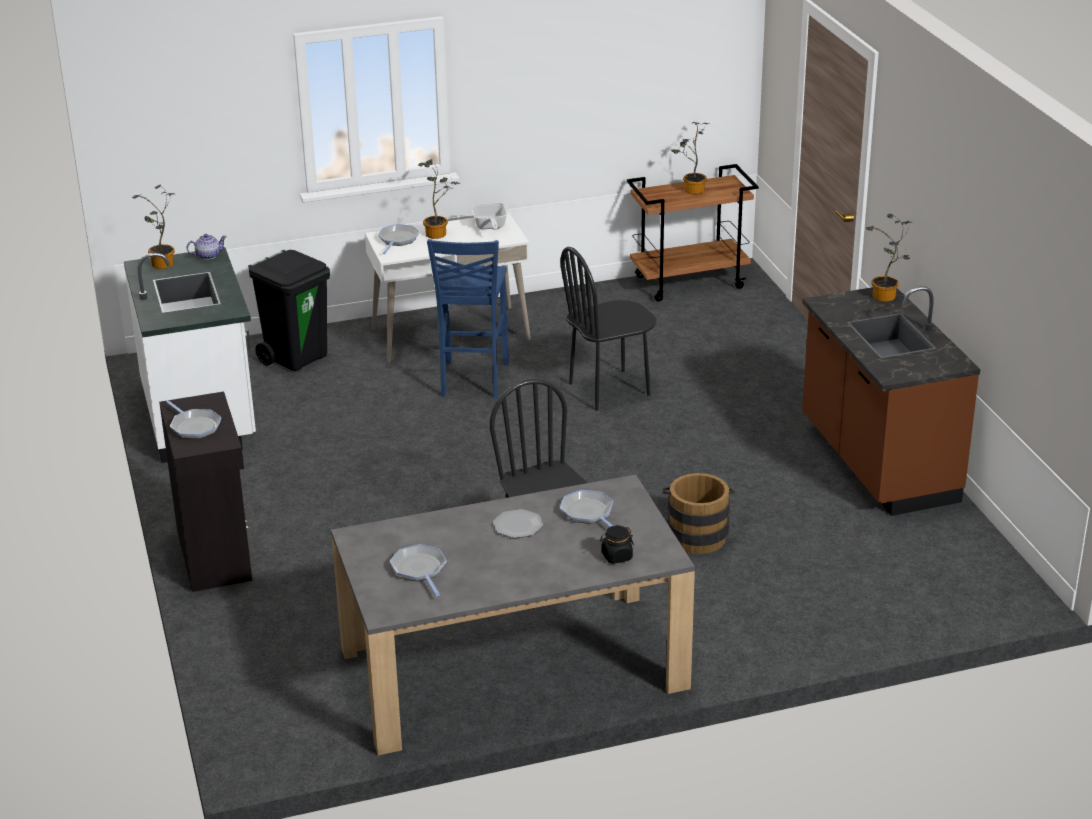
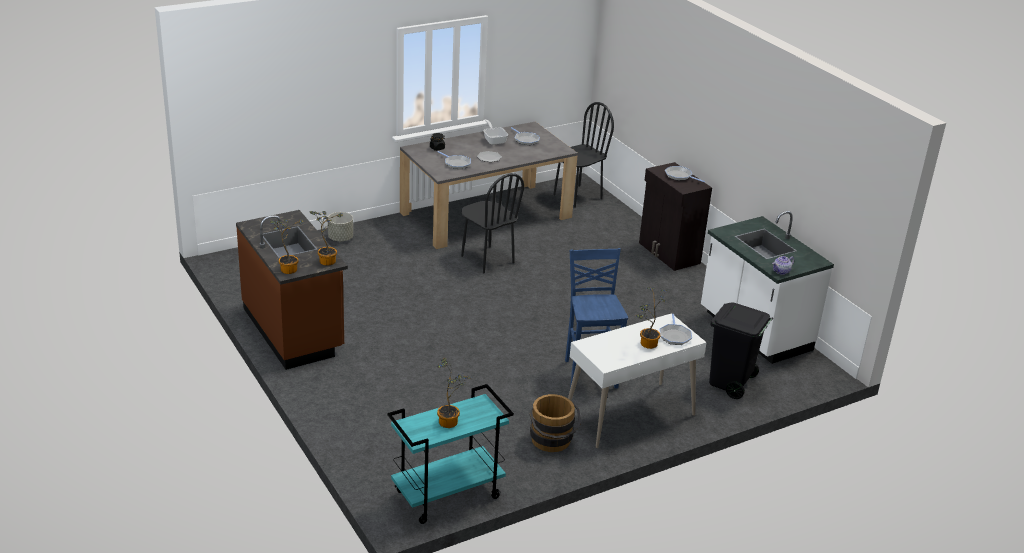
camera: 165 degrees right, 0 degrees up
potted plant [132,185,175,269] -> potted plant moved to [310,211,343,266]
frying pan [471,203,507,230] -> frying pan moved to [483,120,508,145]
black chair [560,247,656,411] -> black chair moved to [553,102,614,208]
brown cart [627,164,758,302] -> turquoise cart [387,384,514,524]
brown bucket [663,473,735,554] -> brown bucket moved to [530,394,581,452]
none -> grey planter [328,212,353,241]

